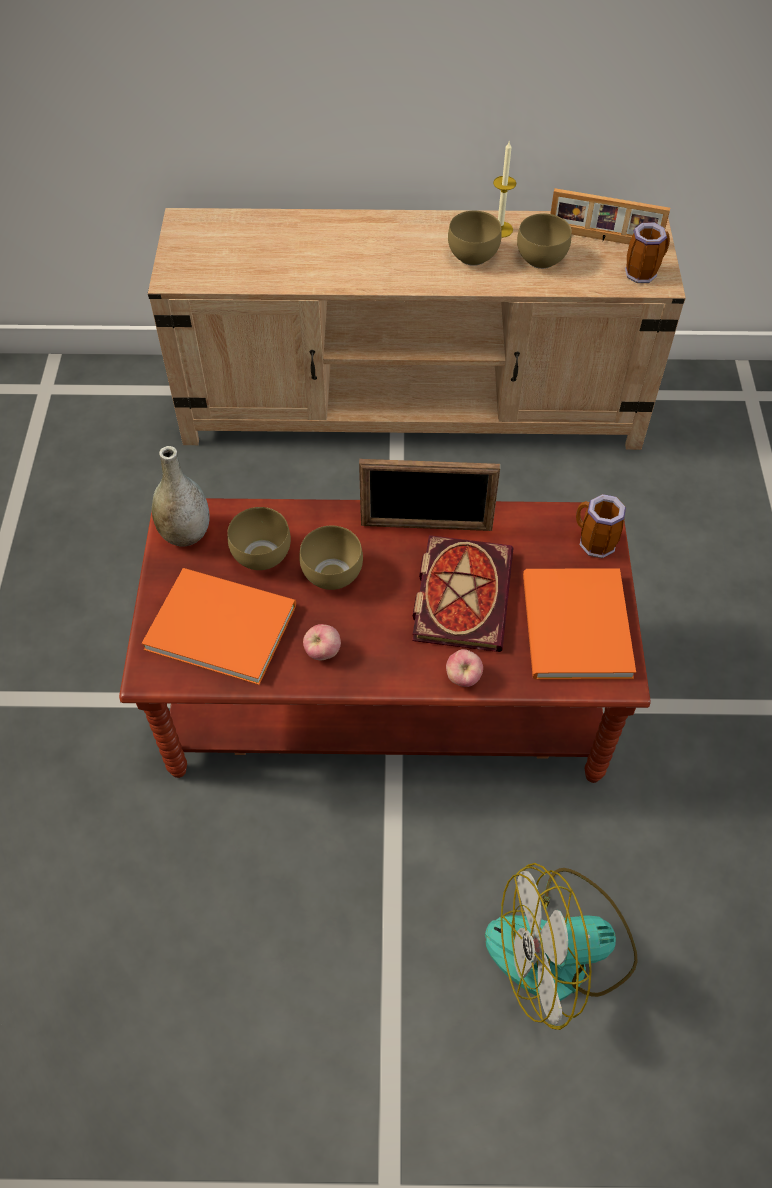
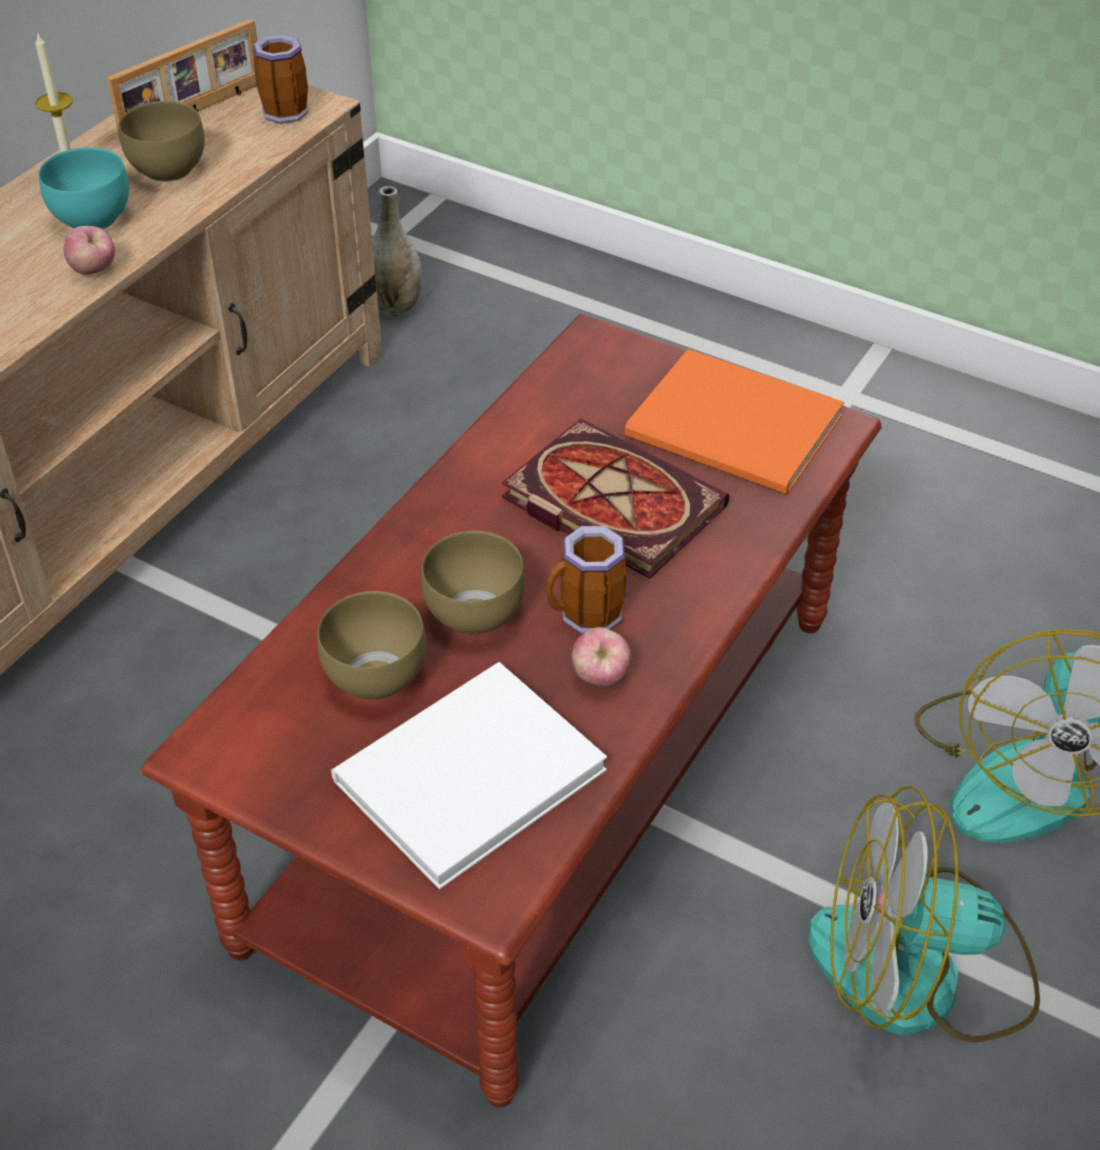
camera: 60 degrees left, 10 degrees down
orange book [142,568,296,685] -> white book [331,662,607,890]
grey vase [152,446,209,547] -> grey vase moved to [372,186,422,316]
picture frame [359,459,500,531] -> none
apple [446,649,483,687] -> apple moved to [64,226,115,274]
brown bowl [448,211,502,266] -> turquoise bowl [39,147,129,229]
mug [576,494,626,558] -> mug moved to [546,526,626,634]
none -> fan [808,785,1040,1042]

